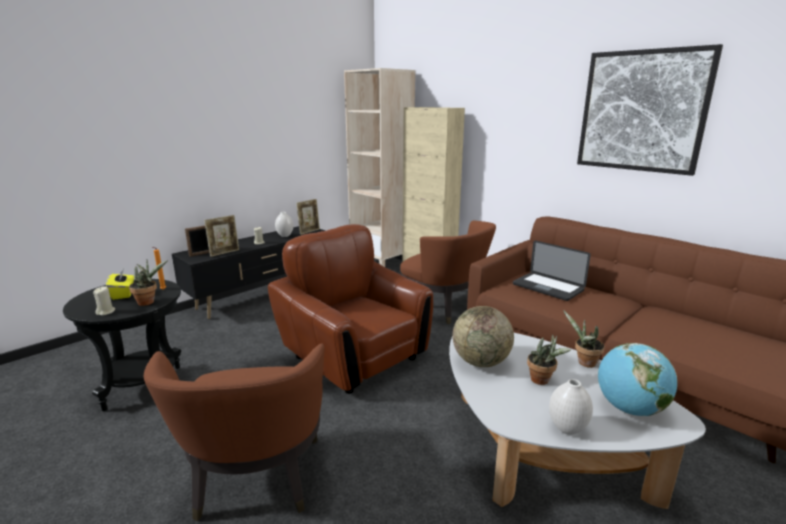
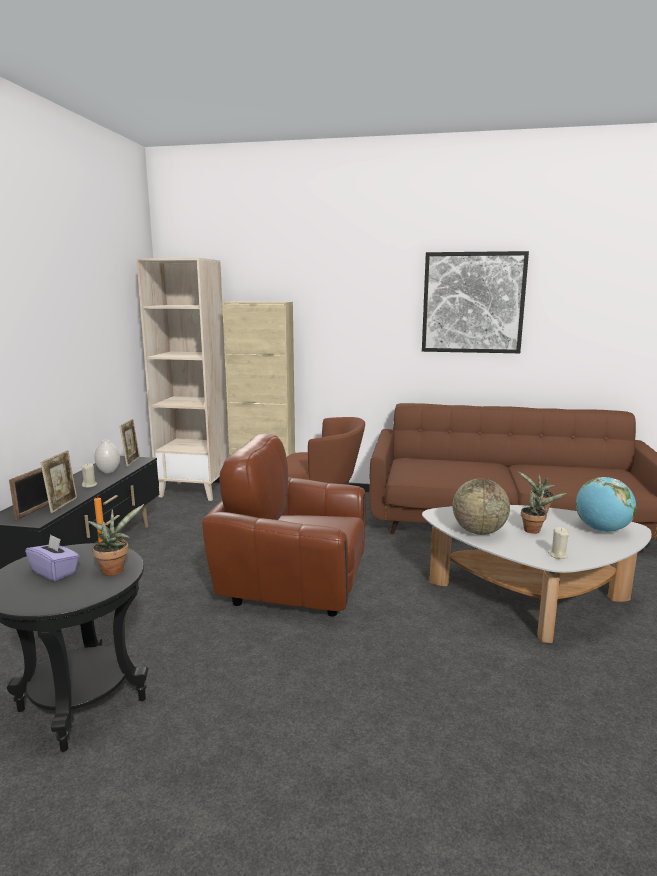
camera: 35 degrees left, 5 degrees down
beige candle [93,286,115,316] -> beige candle moved to [548,527,569,559]
yellow tissue box [106,269,134,300] -> purple tissue box [25,534,80,581]
brown armchair [144,343,325,521] -> none
laptop [513,240,591,301] -> none
white vase [549,379,593,435] -> none

